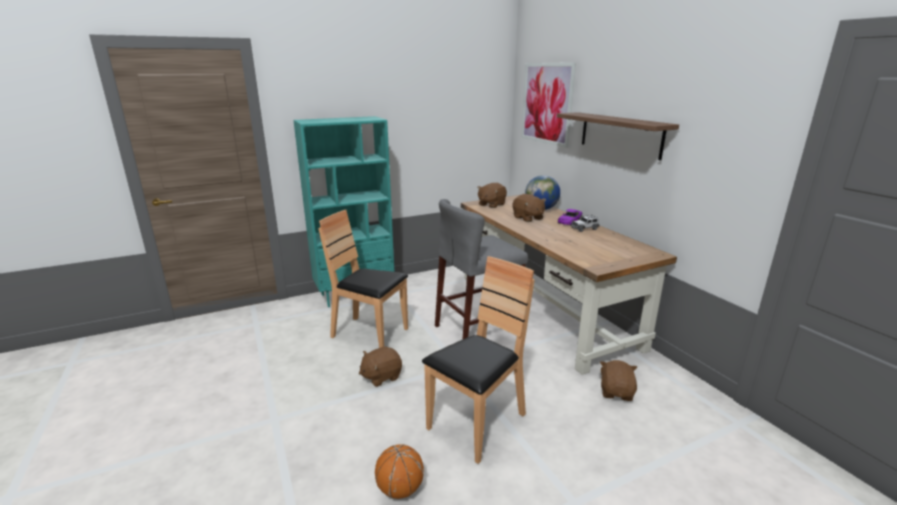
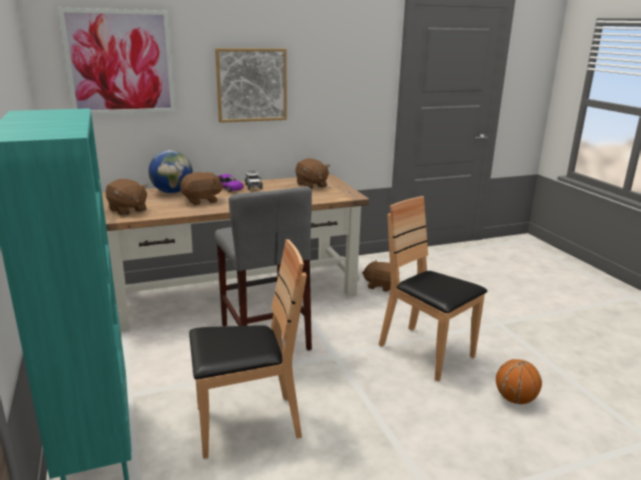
camera: 85 degrees left, 0 degrees up
brown chair [318,210,408,348] -> brown chair turned 135 degrees counterclockwise [189,239,307,459]
brown plush toy [359,346,402,387] -> brown plush toy moved to [295,158,330,189]
shelf [557,112,679,160] -> picture [215,48,287,123]

